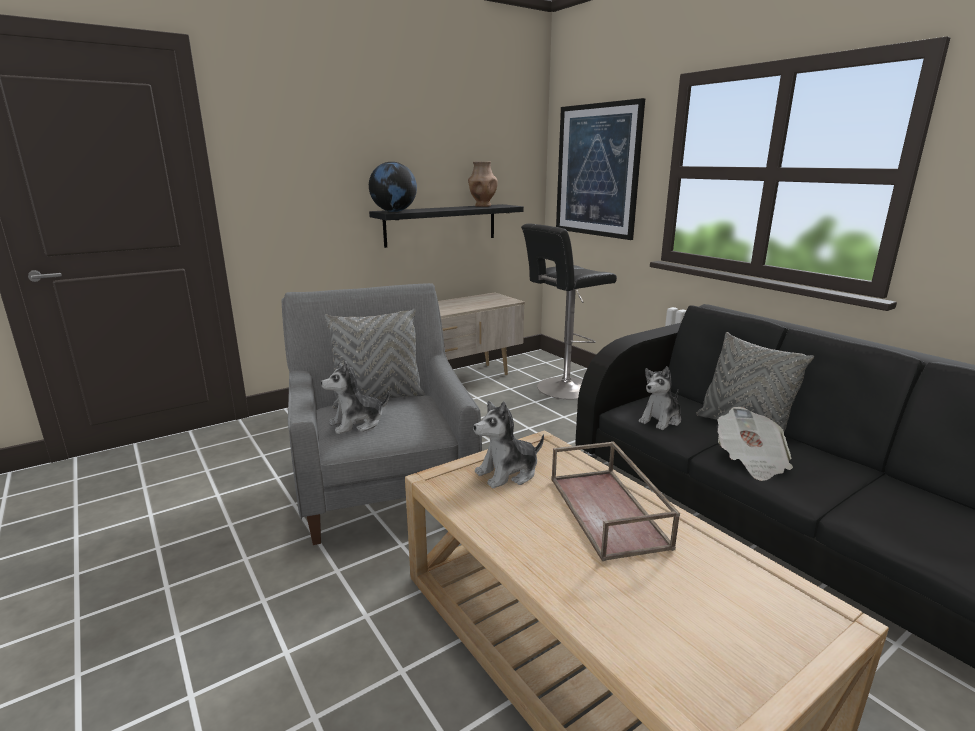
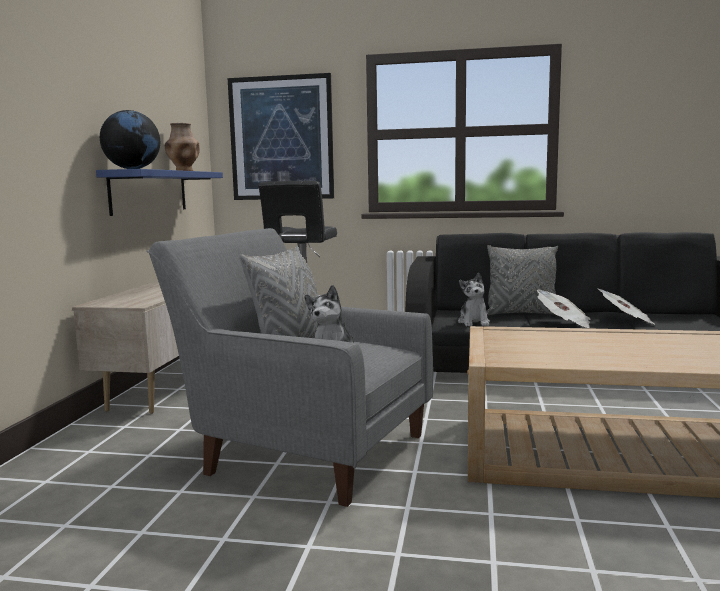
camera: 45 degrees left, 10 degrees down
black shelf [369,204,524,248] -> blue shelf [96,169,223,216]
plush toy [473,401,544,488] -> none
brown tray [551,441,680,561] -> none
none -> newspaper [597,288,656,325]

